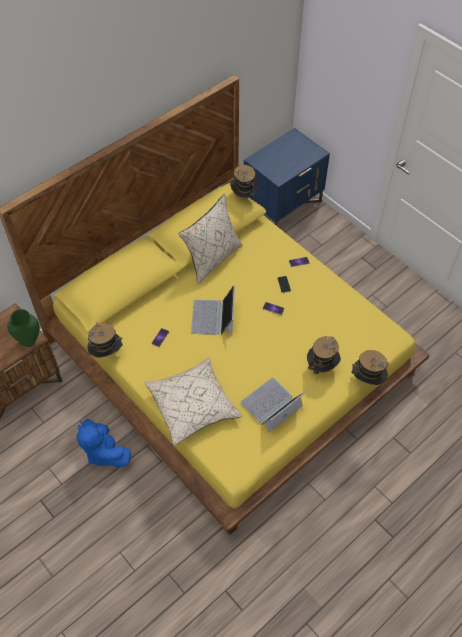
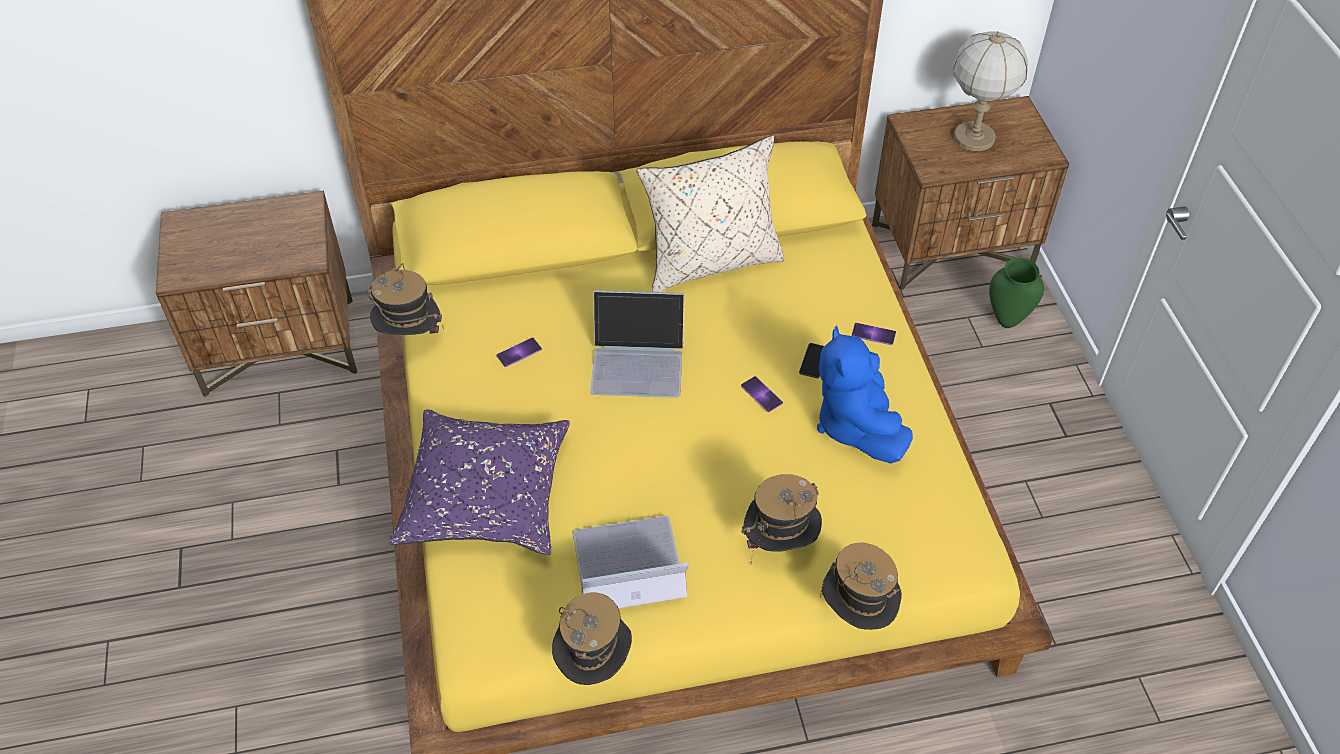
camera: 30 degrees right, 5 degrees down
green vase [7,309,40,347] -> green vase moved to [989,258,1044,328]
blue plush toy [77,419,131,467] -> blue plush toy moved to [817,325,913,464]
beige pillow [145,357,242,446] -> purple pillow [389,409,570,555]
laptop [191,285,235,335] -> laptop turned 120 degrees counterclockwise [590,290,684,398]
hat [230,165,259,198] -> hat moved to [552,592,632,685]
blue nightstand [244,128,330,226] -> brown nightstand [872,96,1069,291]
none -> table lamp [953,31,1028,151]

